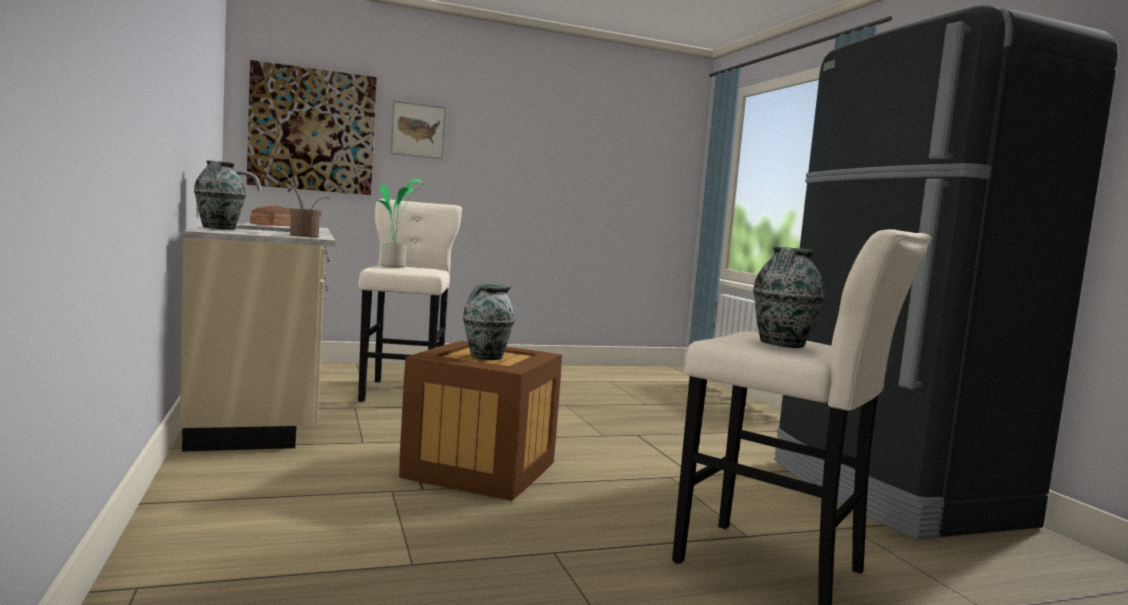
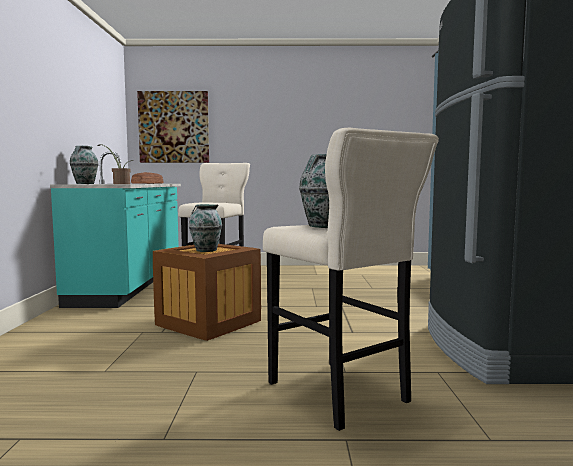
camera: 20 degrees right, 0 degrees up
beige counter [180,170,335,451] -> turquoise counter [50,152,181,308]
potted plant [374,179,425,268] -> none
picture [390,100,446,159] -> none

